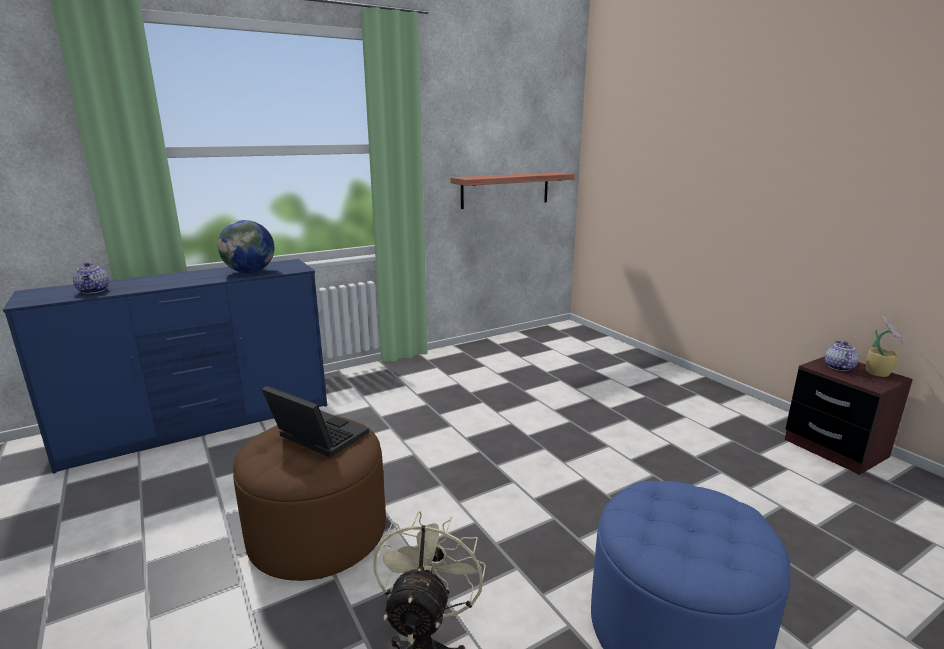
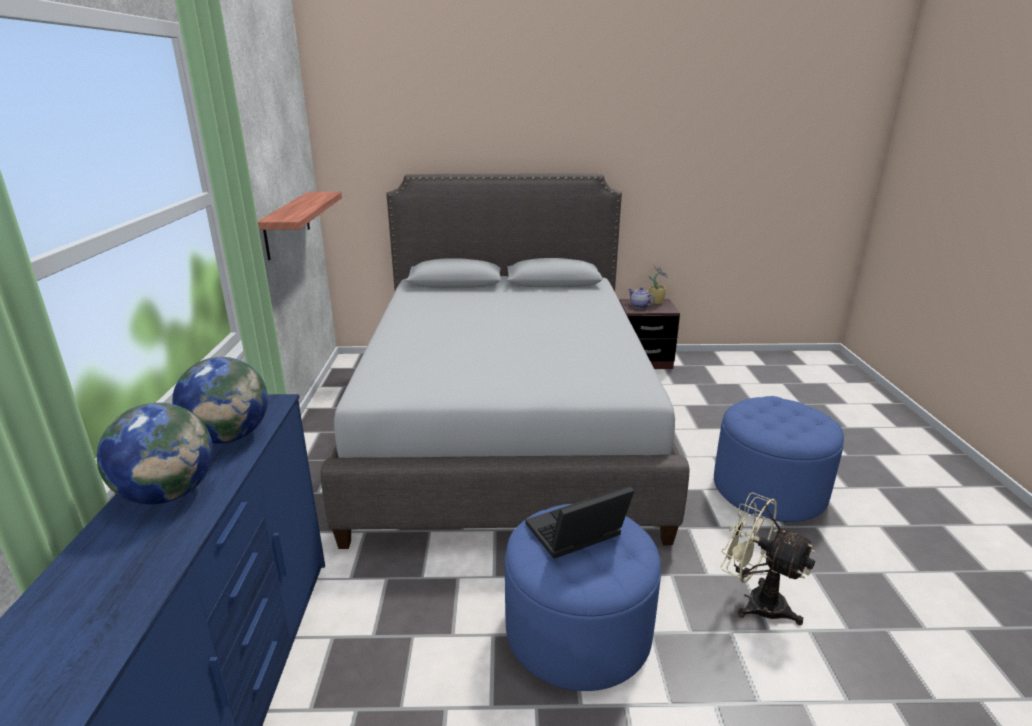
camera: 60 degrees left, 5 degrees up
teapot [73,262,109,294] -> none
brown ottoman [233,416,386,581] -> blue ottoman [505,504,661,691]
none -> globe [97,403,213,504]
none -> grey bed [320,174,689,549]

